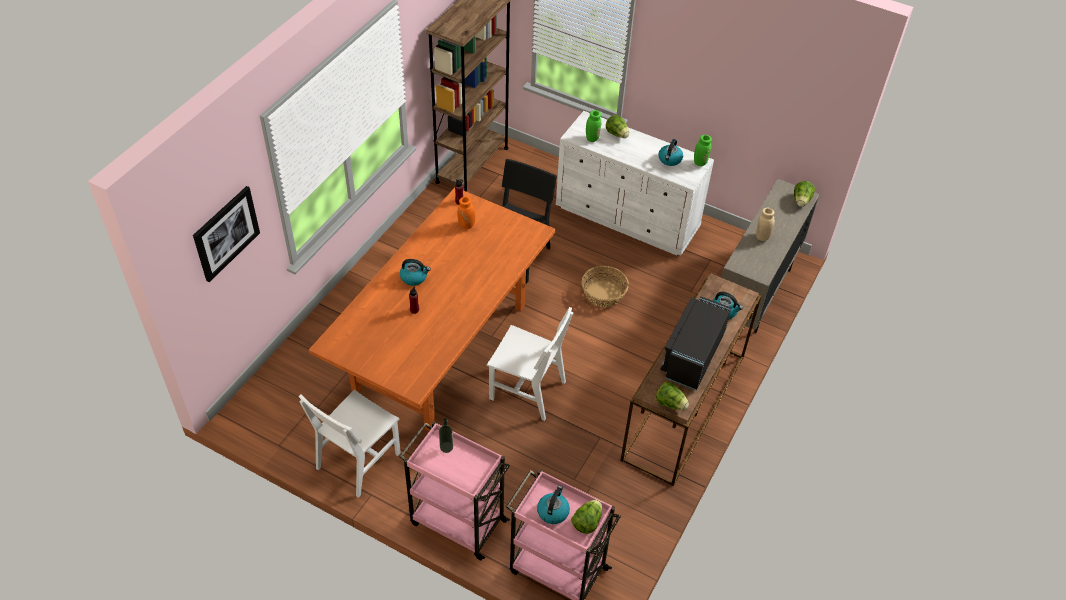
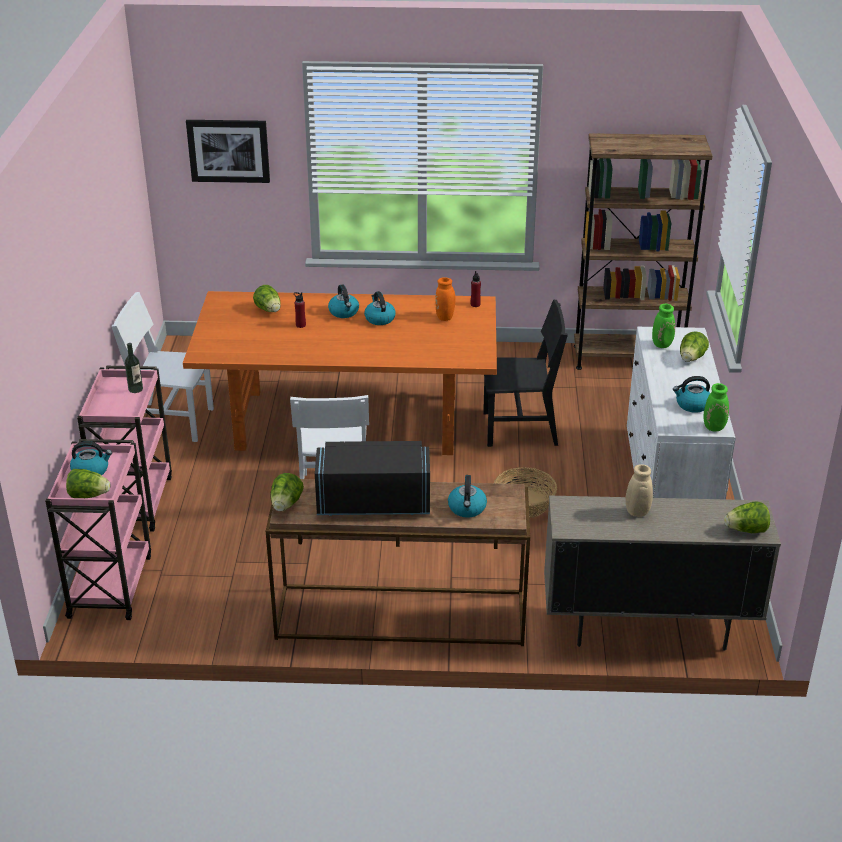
camera: 65 degrees right, 15 degrees down
none -> lettuce [253,285,281,312]
none -> kettle [364,291,396,325]

